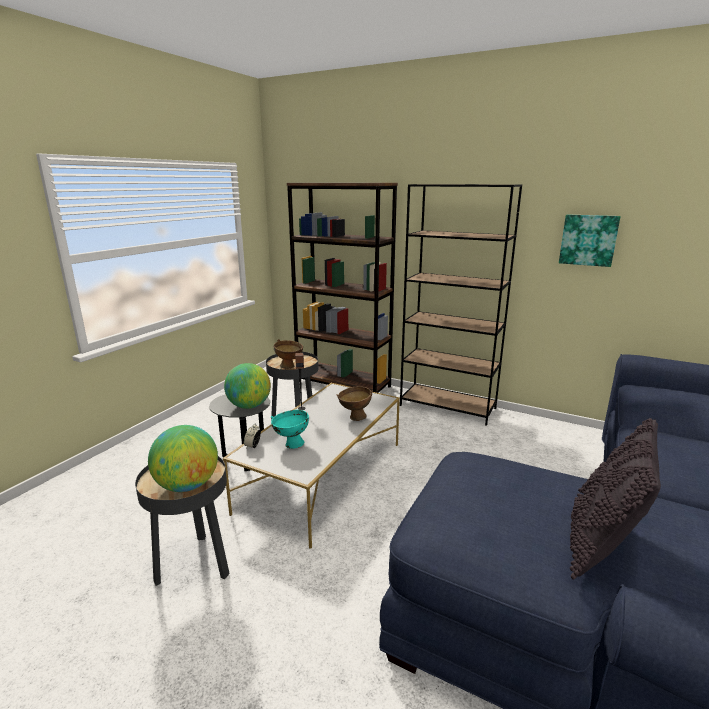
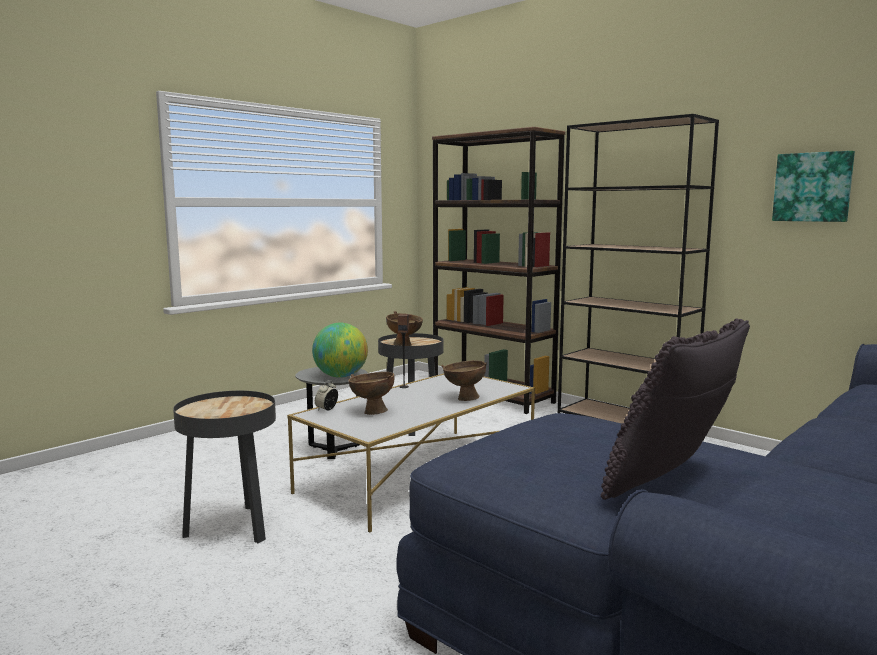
camera: 15 degrees right, 10 degrees down
globe [148,425,218,492] -> none
turquoise bowl [271,410,309,449] -> brown bowl [348,372,395,415]

